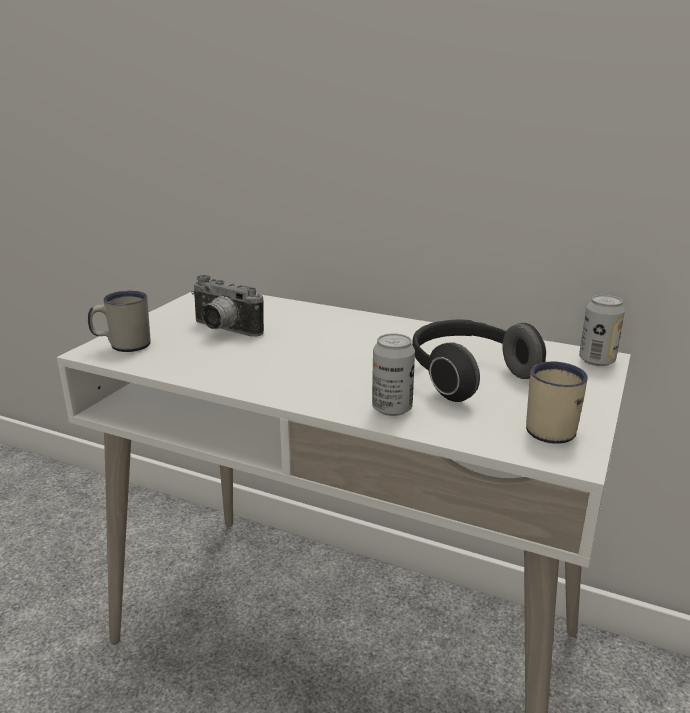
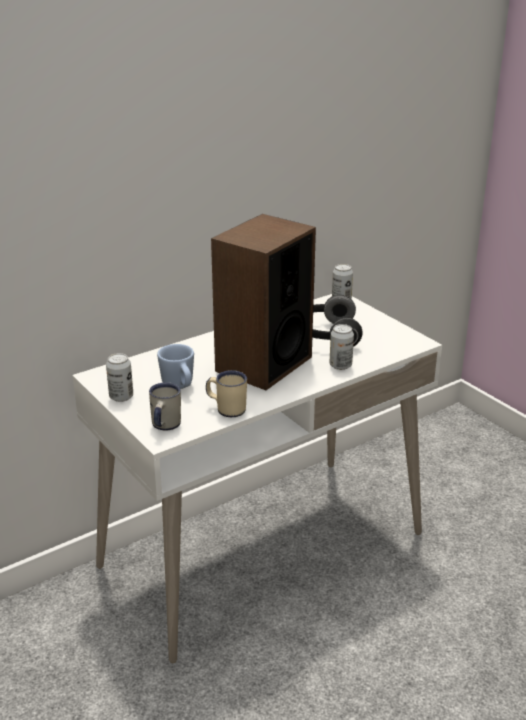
camera: 60 degrees left, 5 degrees up
camera [191,275,264,337] -> blue mug [157,344,194,389]
beige mug [526,362,588,444] -> beige mug moved to [206,370,247,417]
none -> can [106,353,133,402]
none -> speaker [211,214,316,390]

